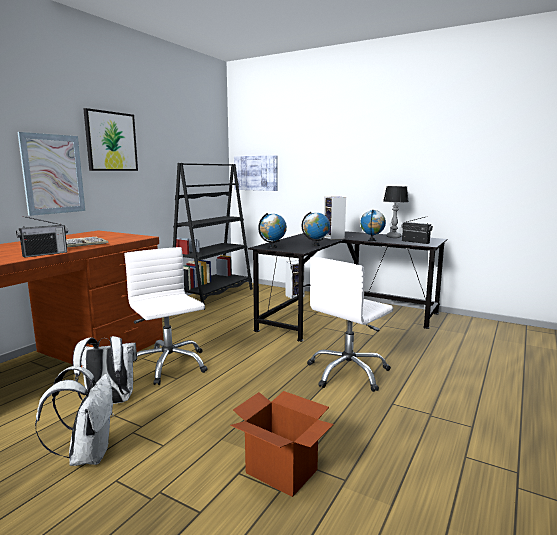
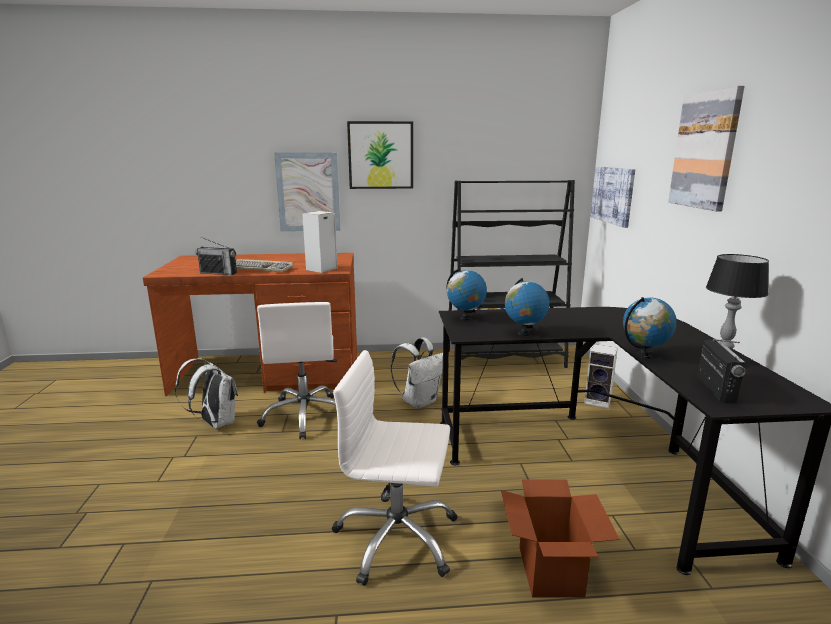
camera: 55 degrees right, 5 degrees up
white backpack [35,366,113,466] -> white backpack moved to [391,337,443,409]
white office chair [125,247,208,385] -> white office chair turned 150 degrees clockwise [257,302,337,439]
cardboard box [230,391,334,497] -> cardboard box moved to [501,479,620,598]
speaker [324,196,346,240] -> speaker moved to [302,211,338,273]
none -> picture [668,86,745,211]

